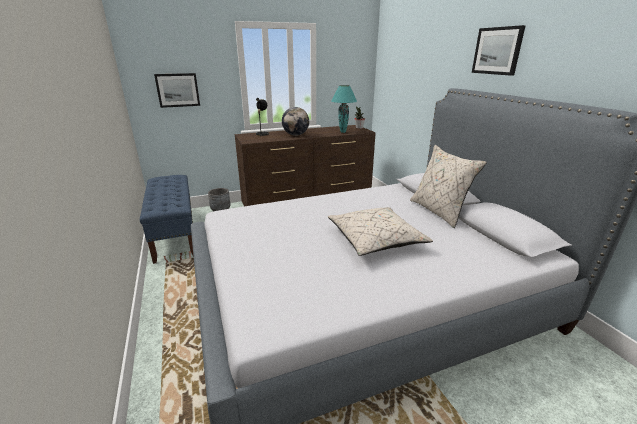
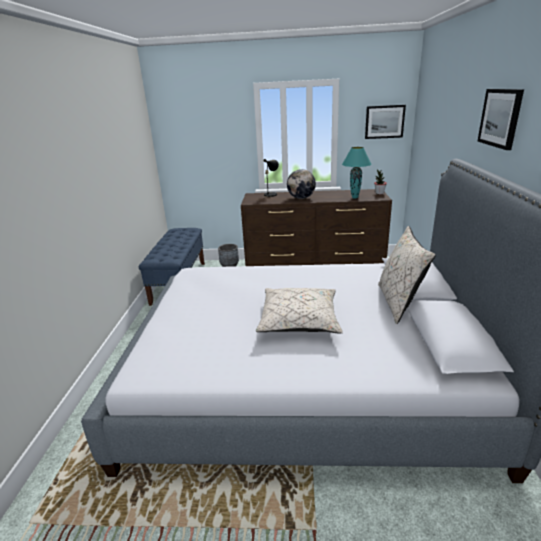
camera: 25 degrees right, 0 degrees up
picture [154,73,200,108] -> picture moved to [365,105,406,139]

